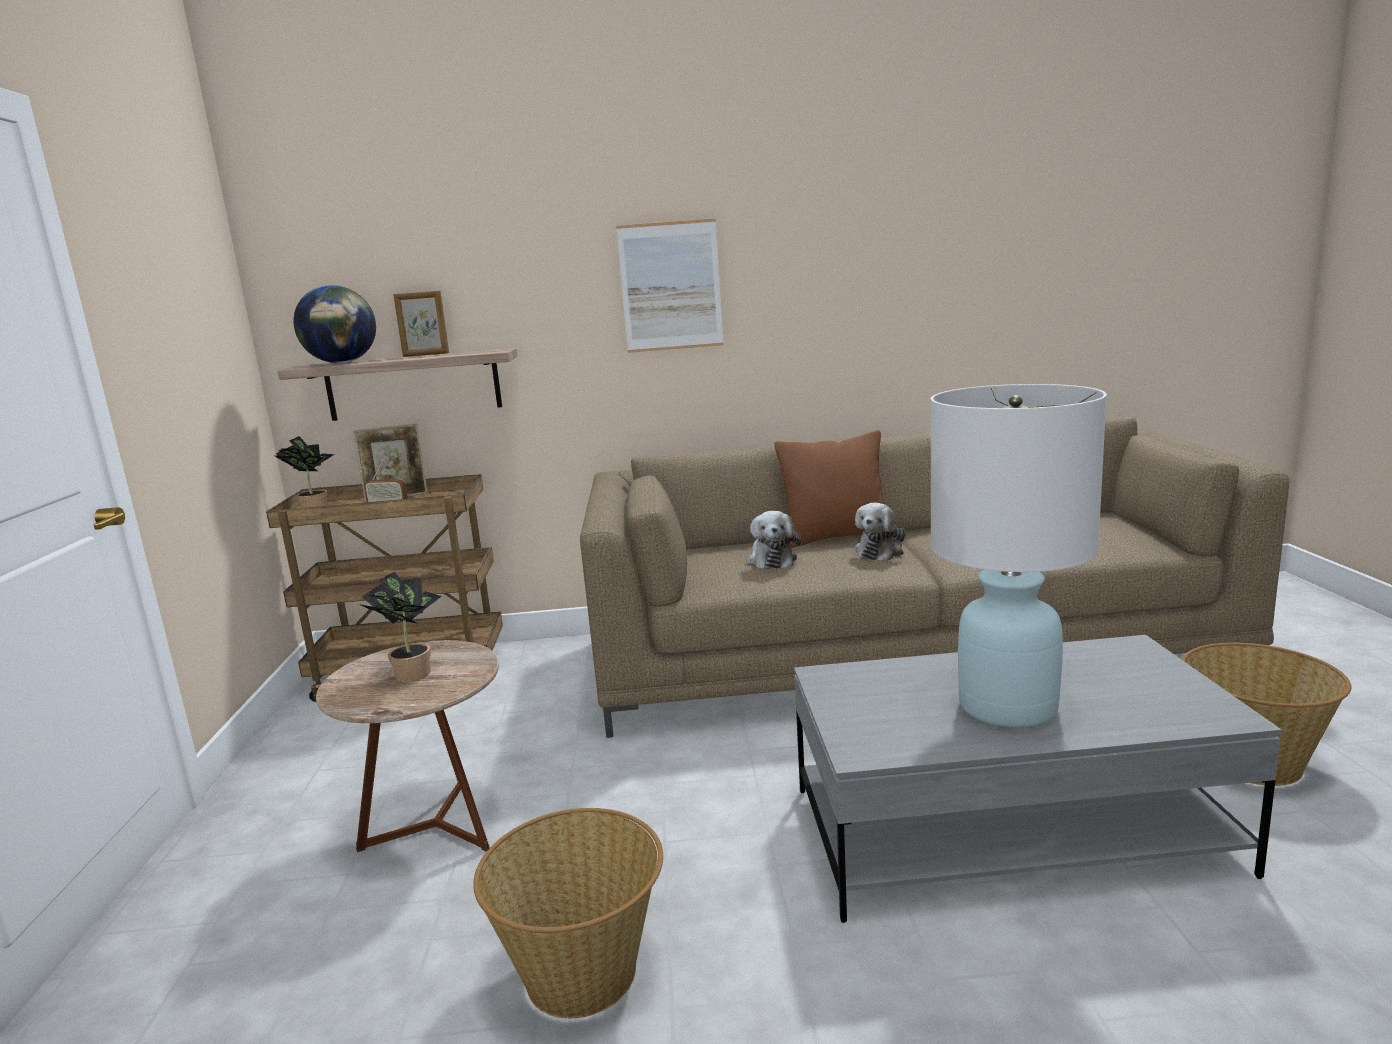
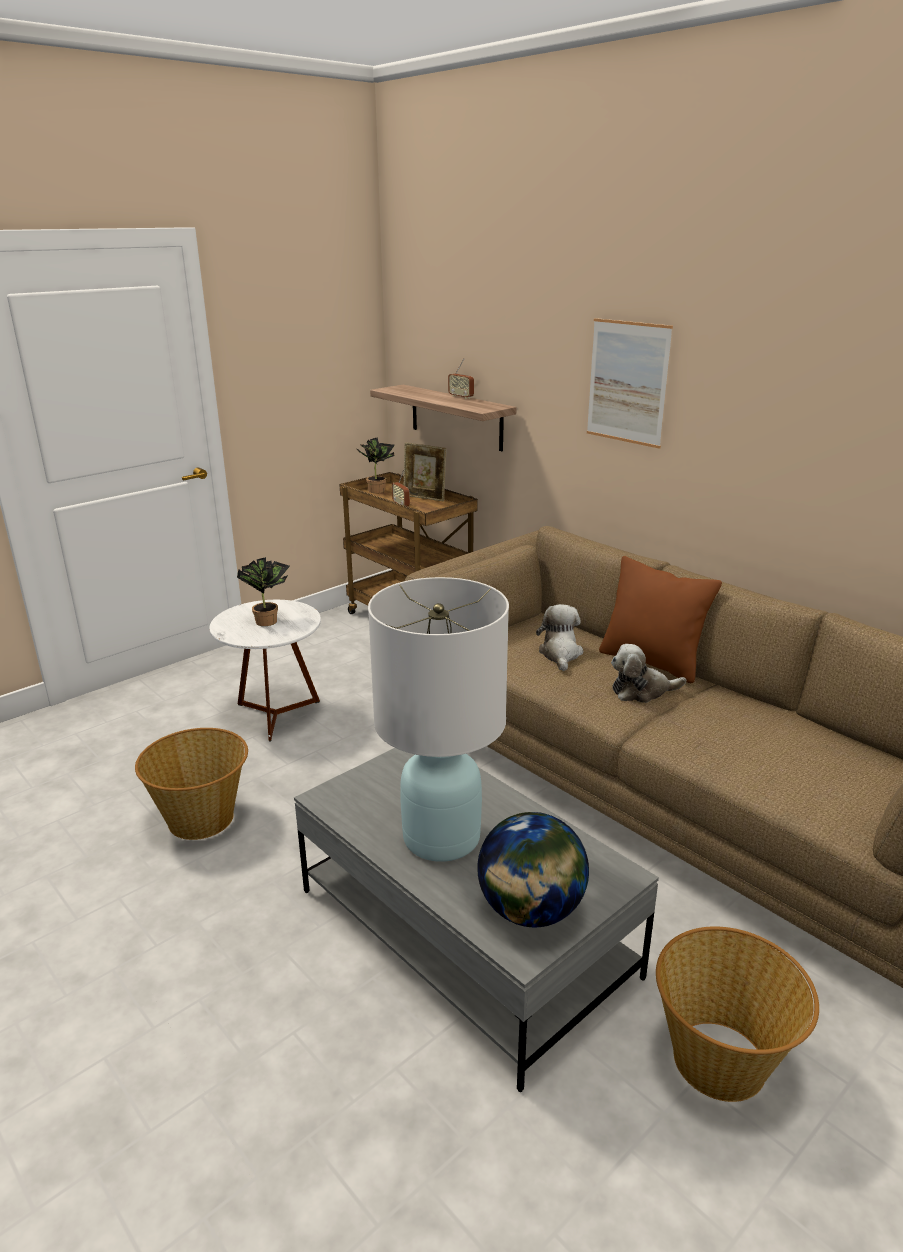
camera: 50 degrees right, 10 degrees up
globe [293,285,376,363] -> globe moved to [477,812,589,927]
brown side table [316,640,499,852] -> white side table [210,600,321,741]
picture frame [394,291,449,357] -> radio [448,358,474,399]
plush toy [747,511,801,569] -> plush toy turned 135 degrees clockwise [536,604,583,671]

